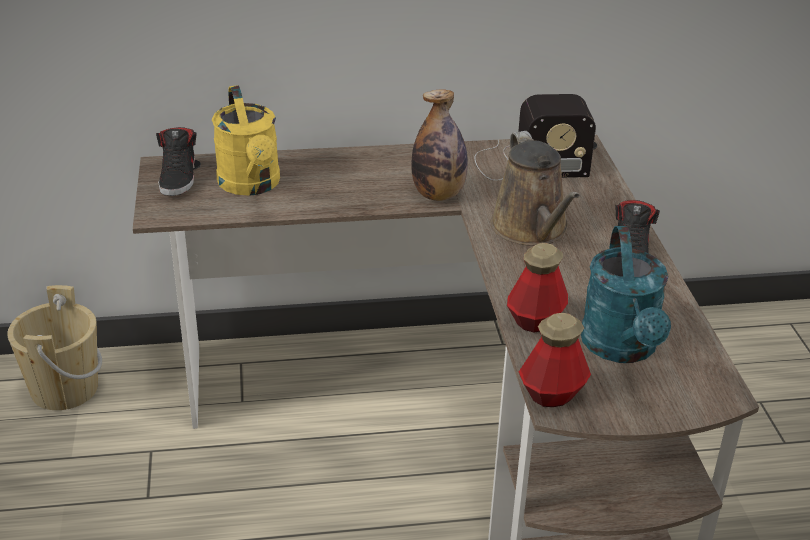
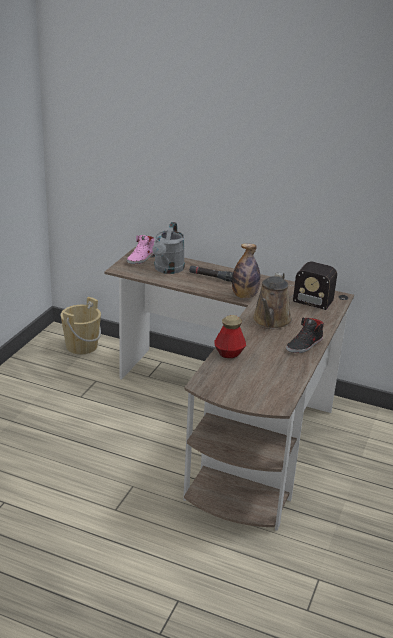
camera: 30 degrees right, 5 degrees down
black shoe [156,127,197,196] -> pink shoe [127,235,155,264]
yellow watering can [212,85,280,196] -> grey watering can [152,222,185,274]
bottle [519,313,591,407] -> none
turquoise watering can [581,226,671,363] -> none
none -> black flashlight [189,265,233,282]

